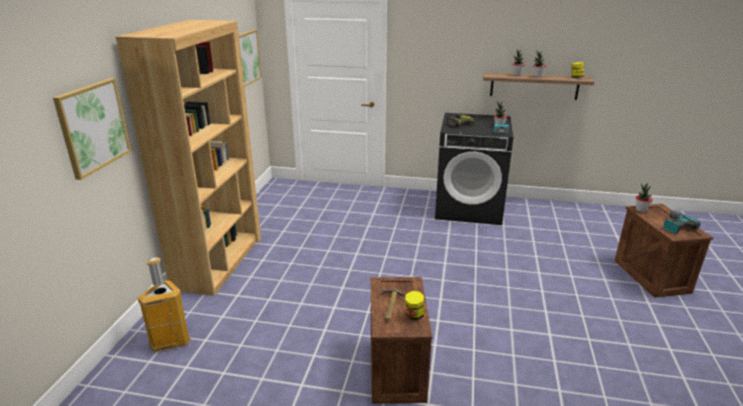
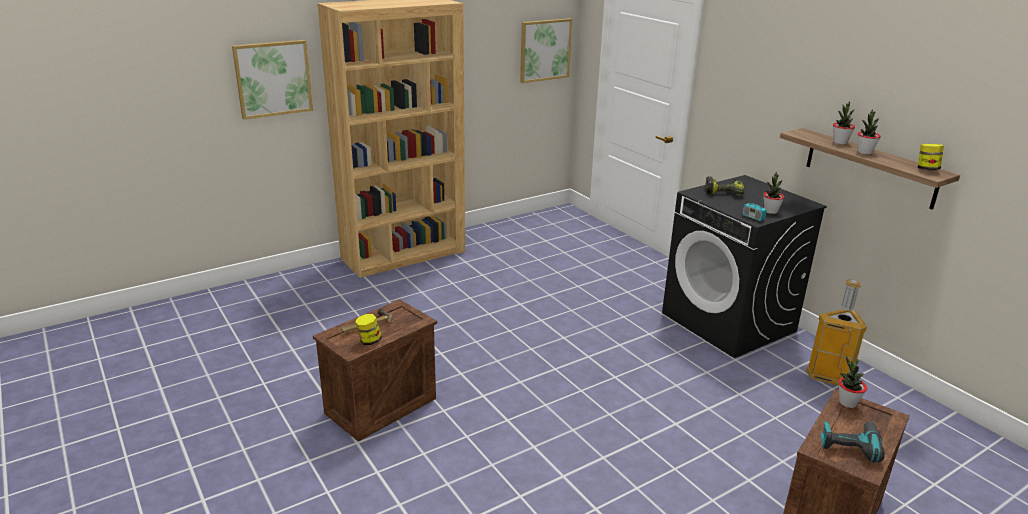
camera: 45 degrees right, 0 degrees up
trash can [137,257,190,353] -> trash can moved to [806,280,867,386]

